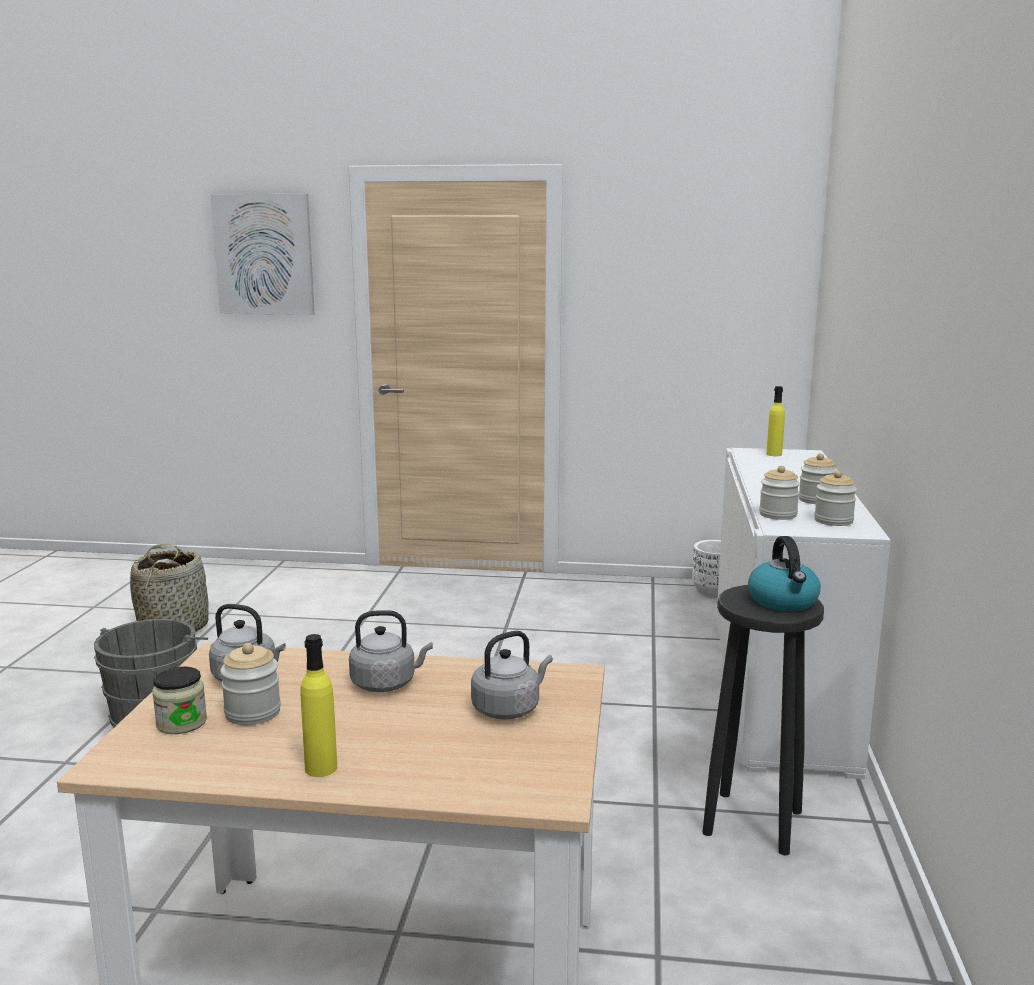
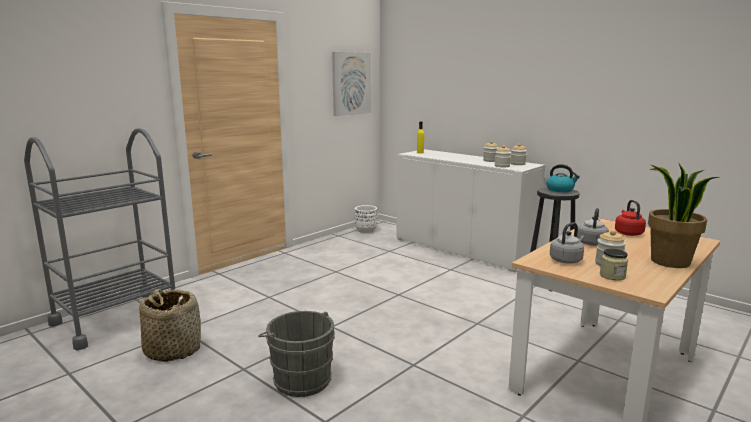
camera: 55 degrees left, 0 degrees up
picture [211,194,315,315] -> picture moved to [332,52,371,116]
yellow bottle [300,634,337,777] -> potted plant [648,164,719,268]
grey kettle [471,631,553,719] -> red kettle [615,200,646,236]
none -> grey cart [24,128,175,351]

